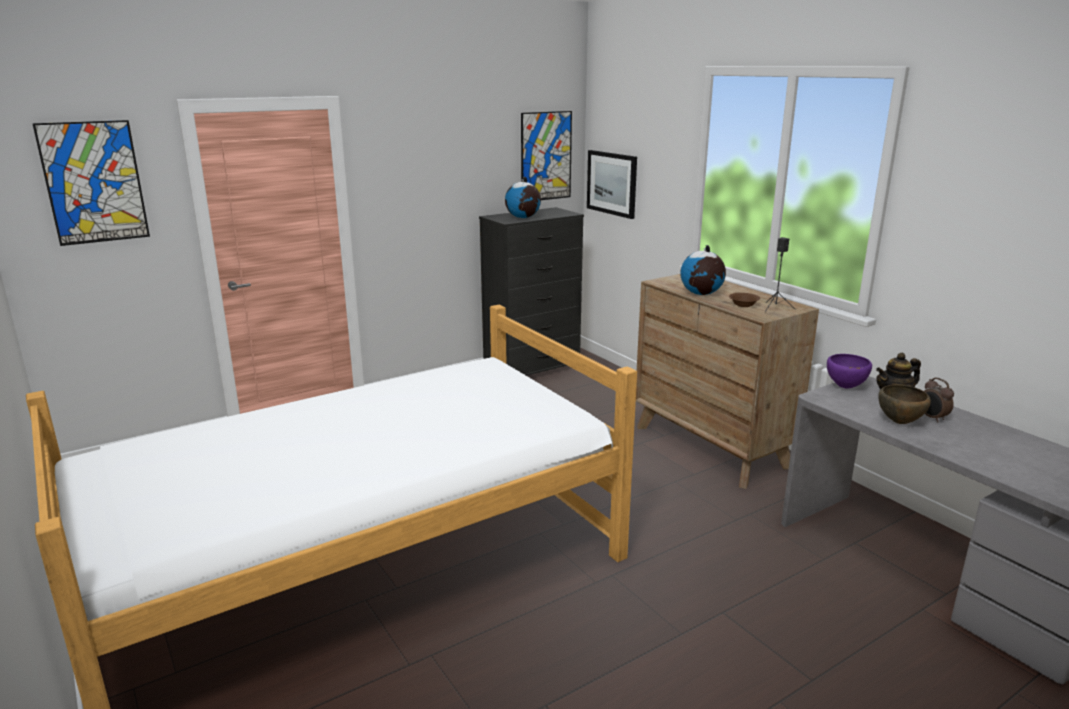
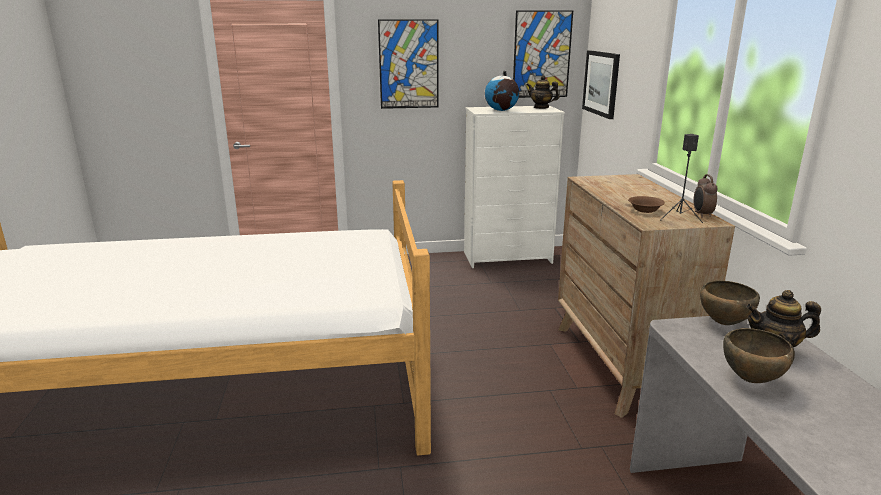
camera: 25 degrees right, 0 degrees up
picture [32,120,150,246] -> picture moved to [378,19,439,109]
black dresser [479,207,584,376] -> white dresser [464,106,565,268]
globe [680,245,726,295] -> none
purple bowl [827,354,872,388] -> brown bowl [700,281,760,325]
alarm clock [924,378,954,422] -> alarm clock moved to [694,174,718,218]
none -> teapot [527,75,559,109]

